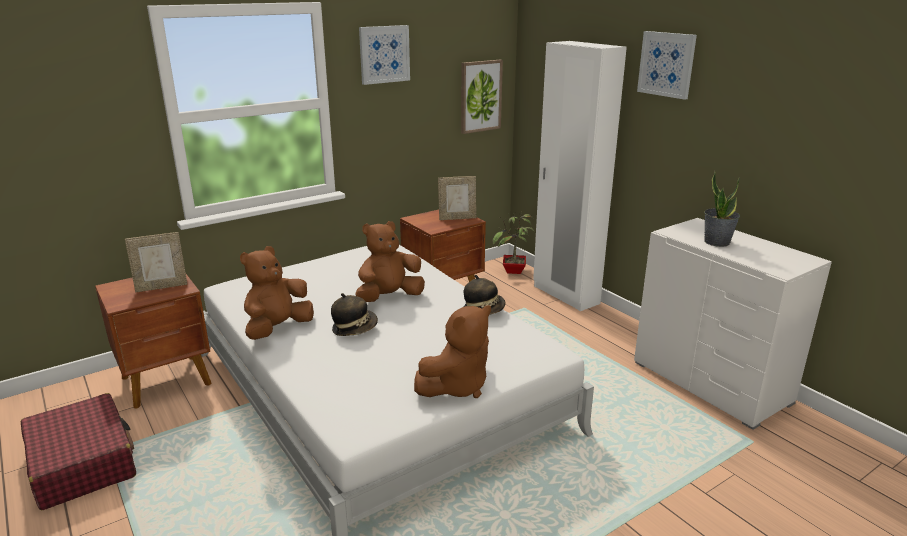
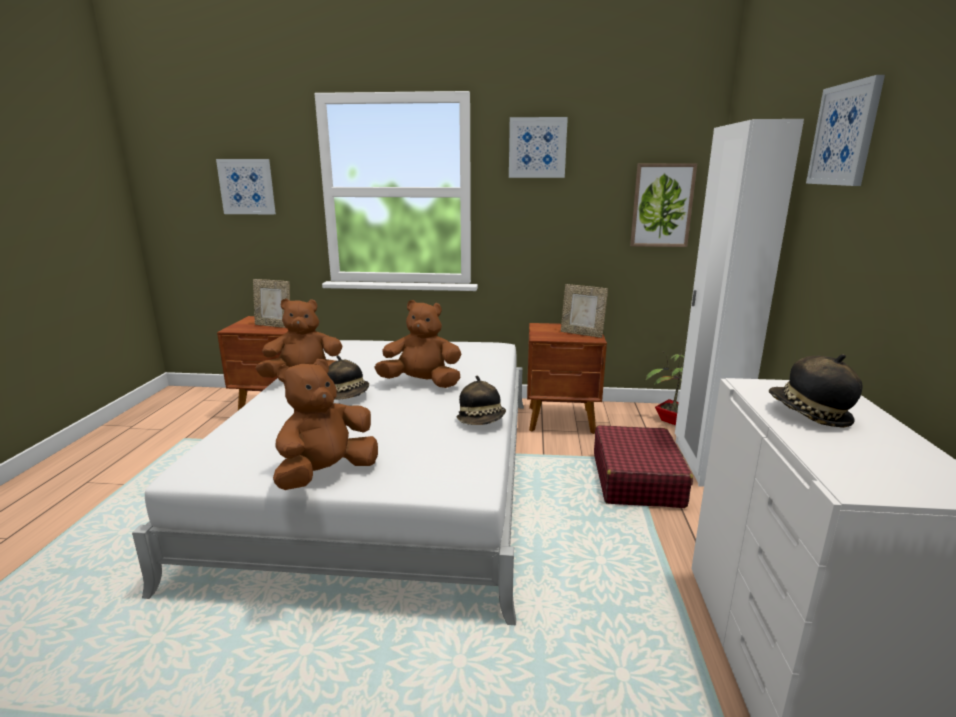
camera: 40 degrees right, 5 degrees down
red suitcase [21,393,136,510] -> red suitcase moved to [594,425,693,508]
brown plush toy [414,305,491,398] -> brown plush toy turned 135 degrees clockwise [273,359,378,490]
potted plant [704,171,740,247] -> hat [769,354,863,428]
none -> picture [216,159,276,214]

